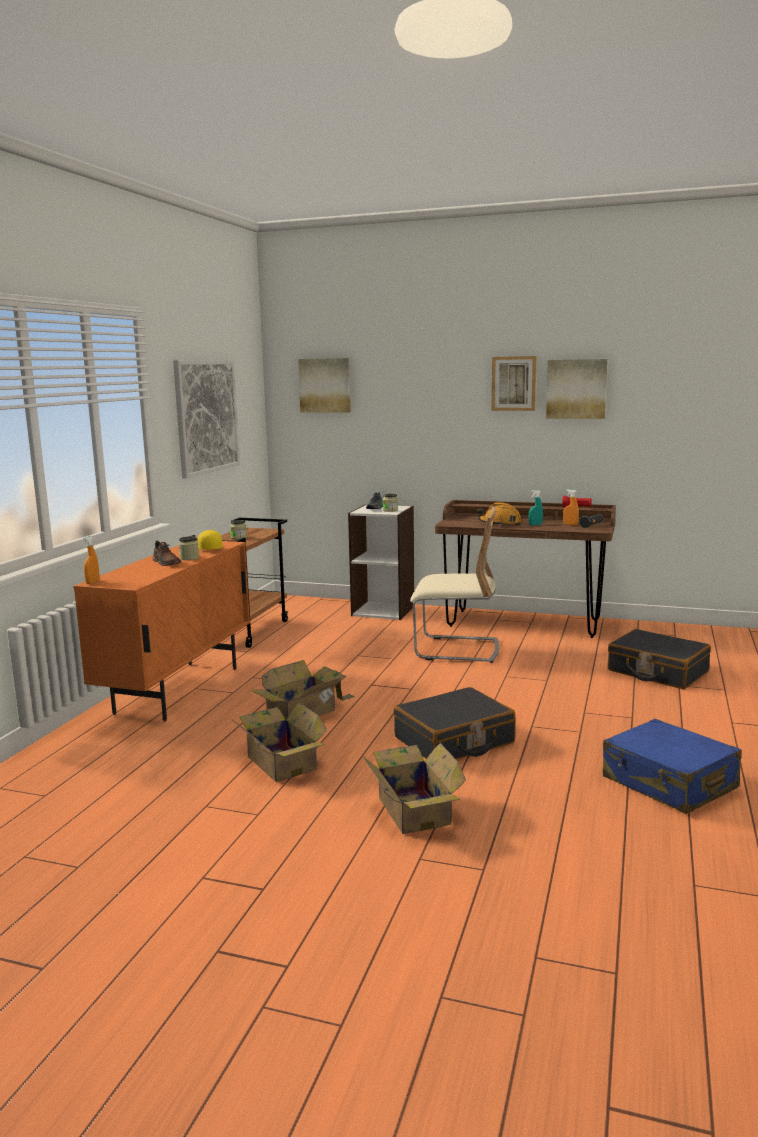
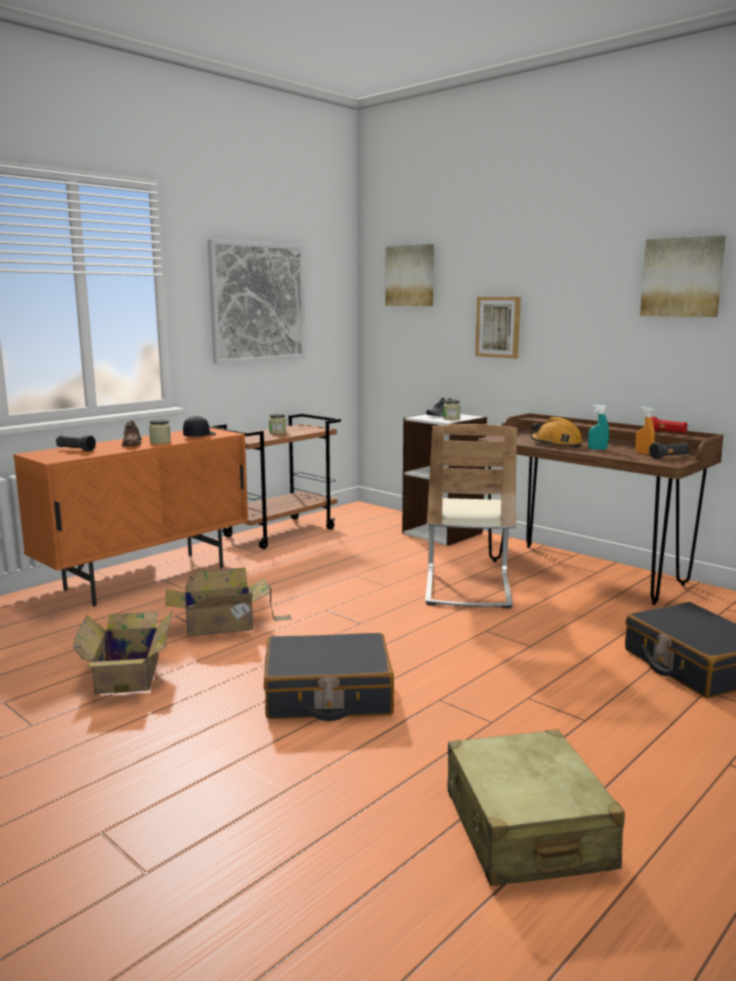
camera: 25 degrees right, 0 degrees up
orange spray bottle [83,536,99,584] -> none
yellow cap [198,530,223,550] -> black cap [183,416,216,437]
cardboard box [362,743,466,834] -> none
beige chair [410,507,499,663] -> beige chair turned 60 degrees clockwise [425,424,517,608]
picture [491,356,537,411] -> picture moved to [475,297,521,359]
blue suitcase [603,719,742,814] -> beige suitcase [448,729,625,886]
none -> black flashlight [56,435,96,452]

